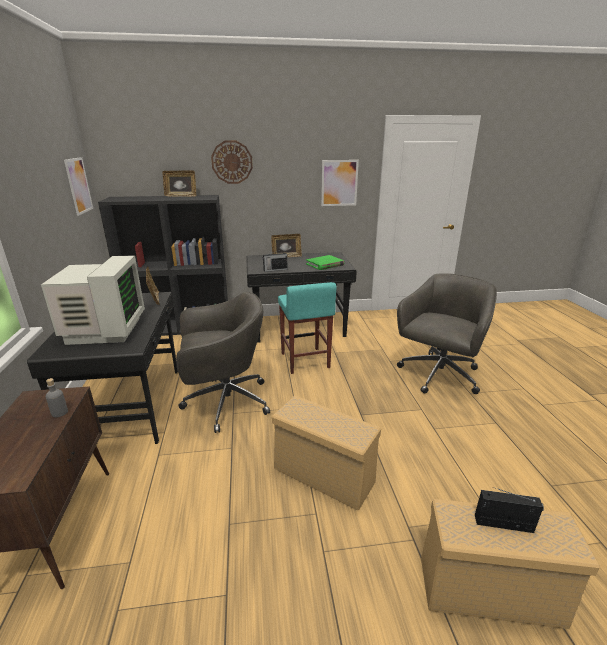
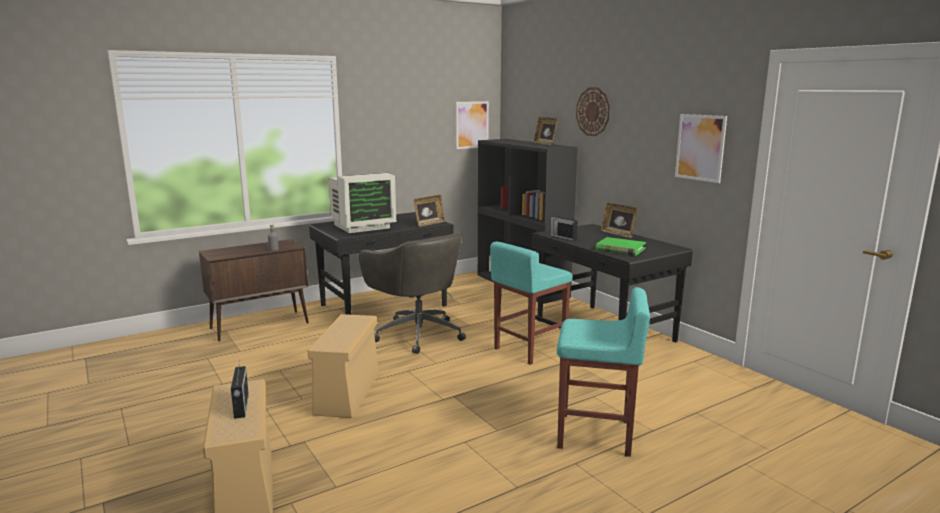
camera: 65 degrees right, 10 degrees down
grey office chair [397,273,497,394] -> turquoise stool [557,287,650,457]

